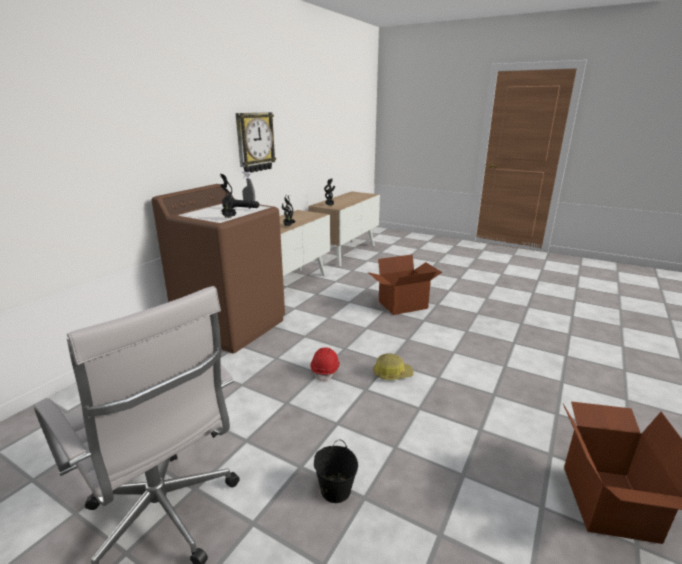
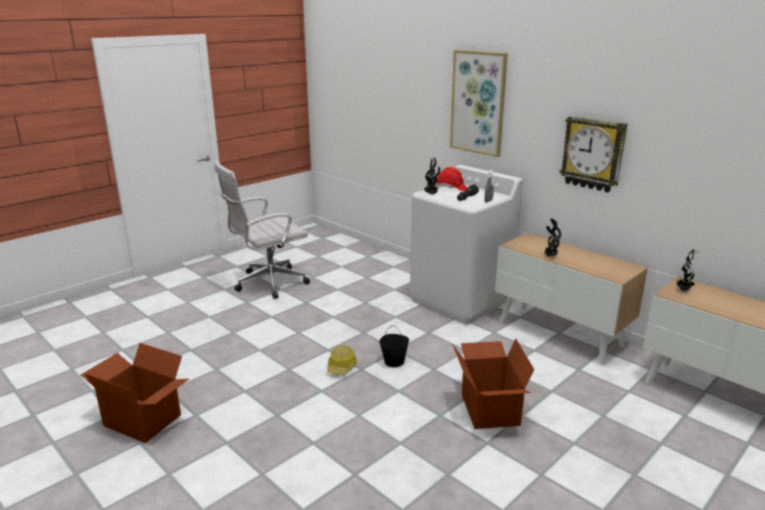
camera: 105 degrees right, 0 degrees up
brown washing machine [152,184,285,353] -> white washing machine [410,165,523,325]
red hard hat [310,347,340,382] -> red hard hat moved to [436,167,467,191]
black bucket [314,439,358,503] -> black bucket moved to [379,325,409,367]
none -> picture [450,50,508,157]

